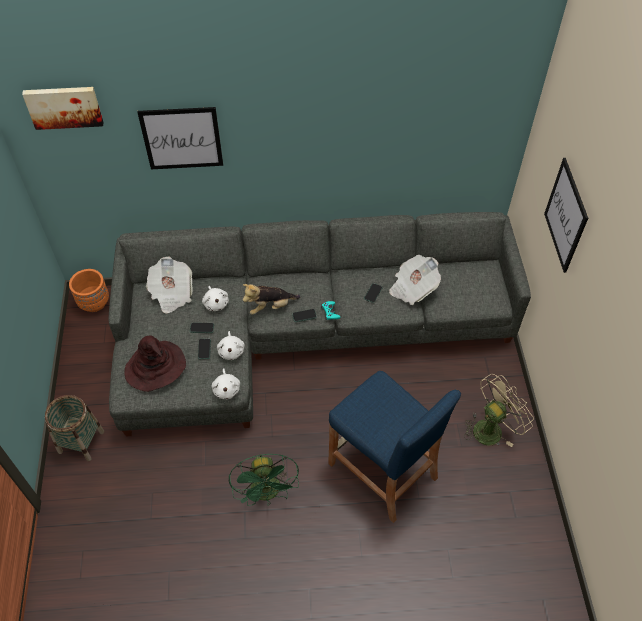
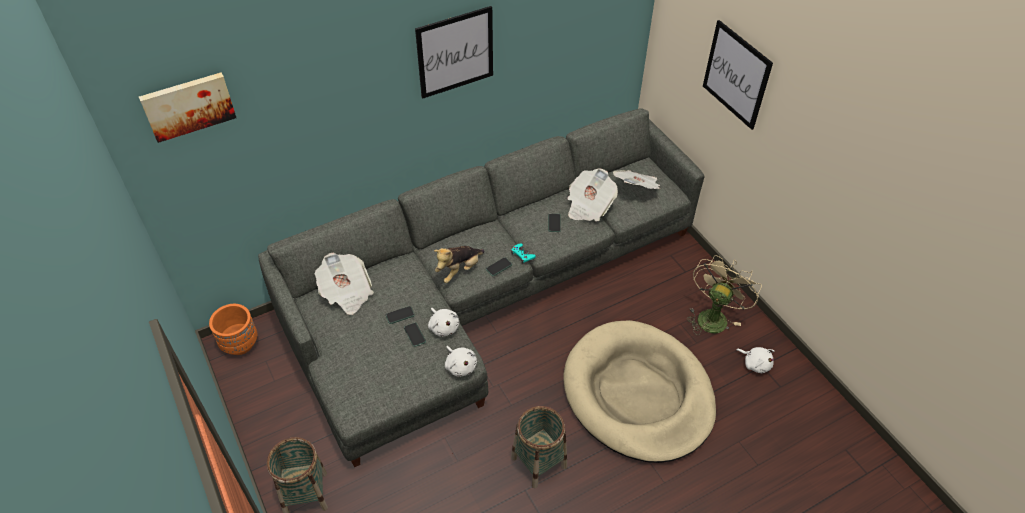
camera: 25 degrees left, 5 degrees down
brown hat [124,335,186,392] -> none
picture [137,107,223,169] -> picture moved to [415,6,493,99]
white plush toy [202,286,229,311] -> white plush toy moved to [737,347,774,373]
green fan [229,454,299,506] -> basket [511,406,567,488]
blue stool [328,371,461,523] -> beige dog bed [563,320,716,463]
none -> newspaper [613,170,660,189]

